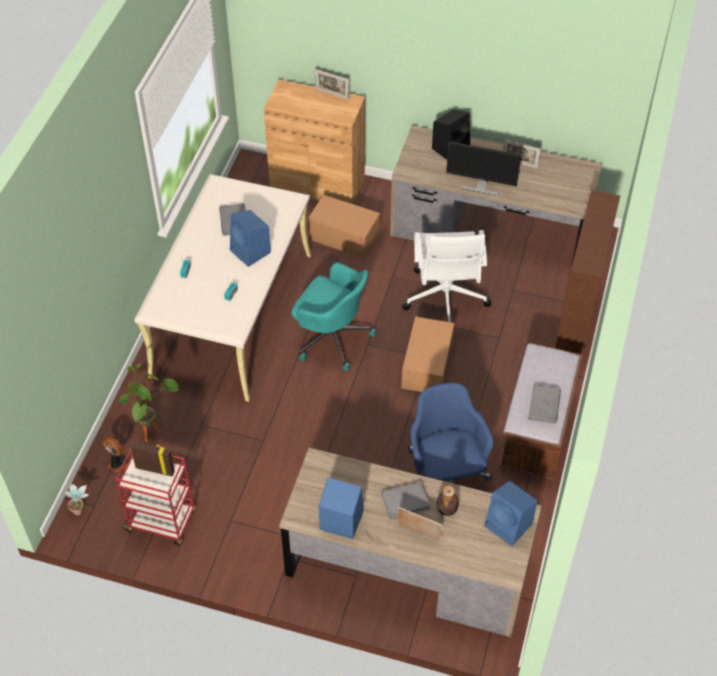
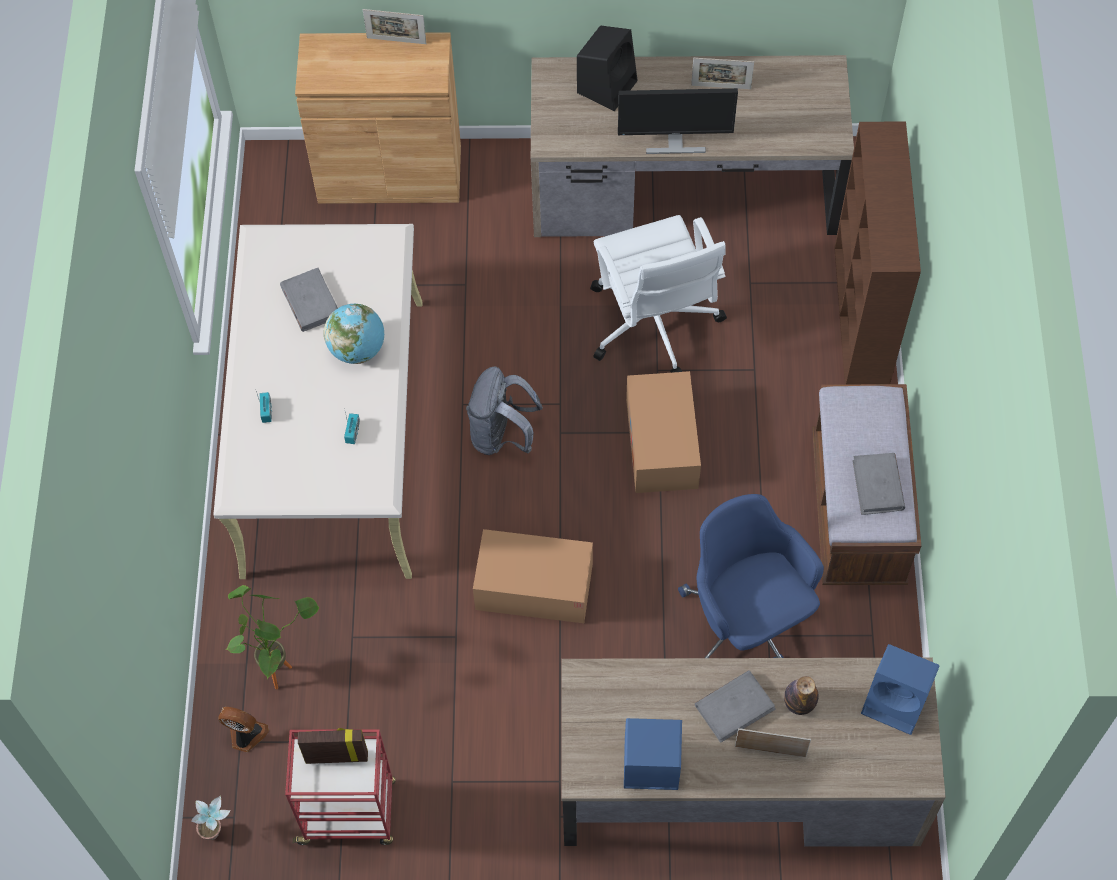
camera: 15 degrees left, 10 degrees up
blue speaker [230,210,271,267] -> globe [324,304,384,364]
turquoise office chair [291,262,377,371] -> grey backpack [466,366,543,455]
cardboard box [307,195,380,258] -> cardboard box moved to [473,529,593,623]

